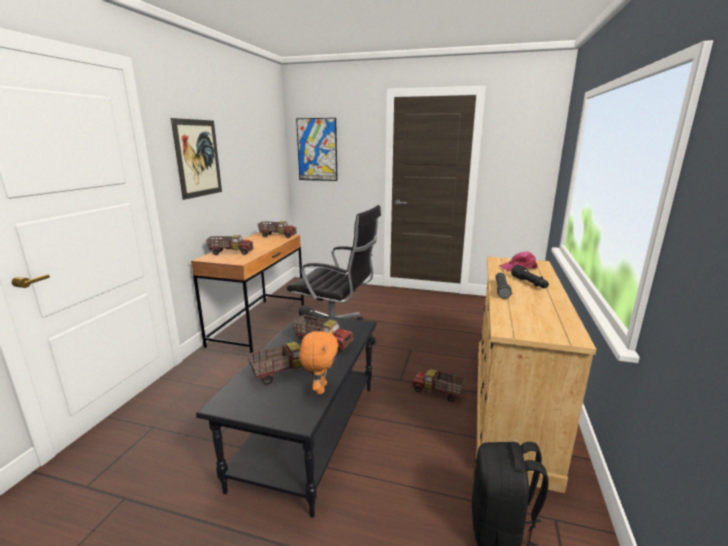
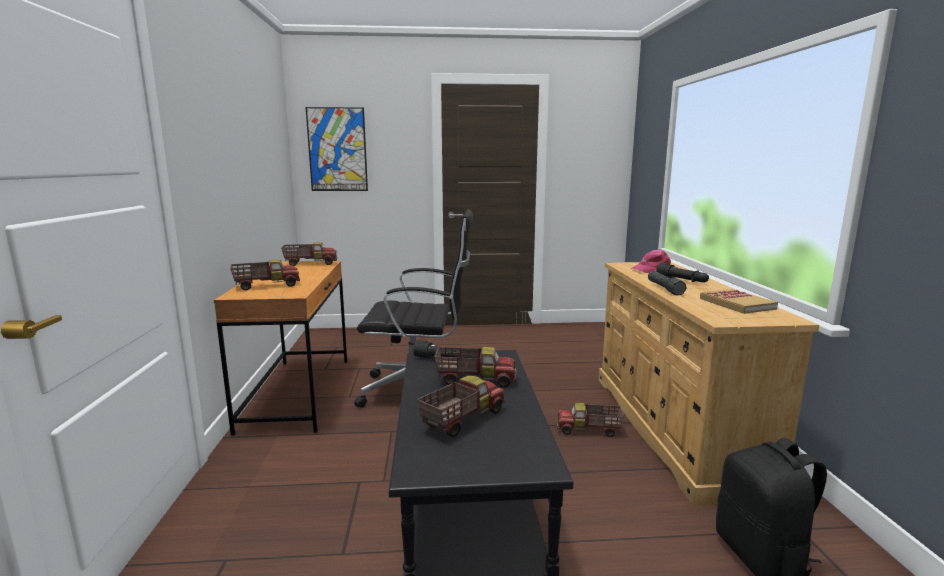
camera: 20 degrees left, 5 degrees down
picture [171,118,222,200] -> none
orange plush toy [299,329,338,394] -> none
none -> book [700,289,778,314]

